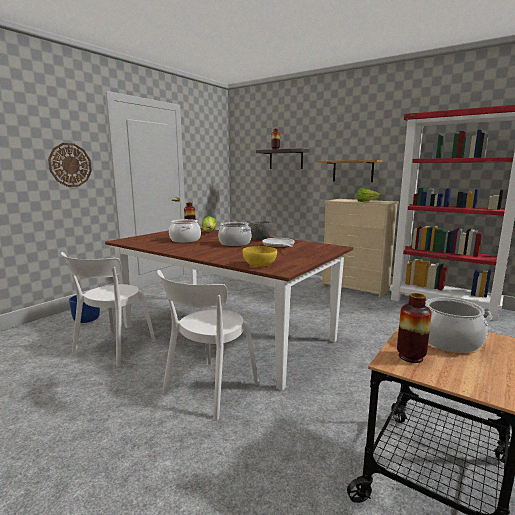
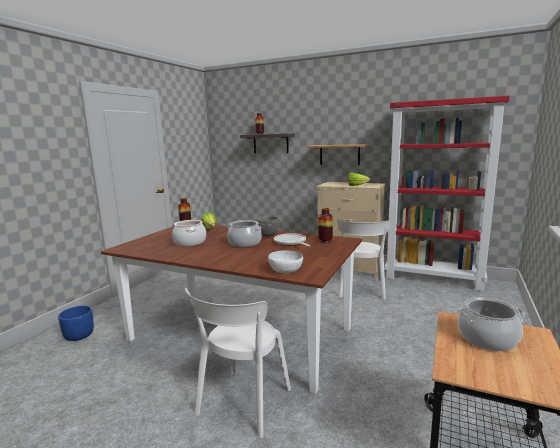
camera: 10 degrees left, 0 degrees up
wall clock [48,143,92,187] -> none
white chair [61,252,156,367] -> white chair moved to [337,219,391,299]
yellow bowl [243,246,277,267] -> white bowl [268,250,303,273]
vase [397,293,432,363] -> vase moved to [318,208,333,243]

